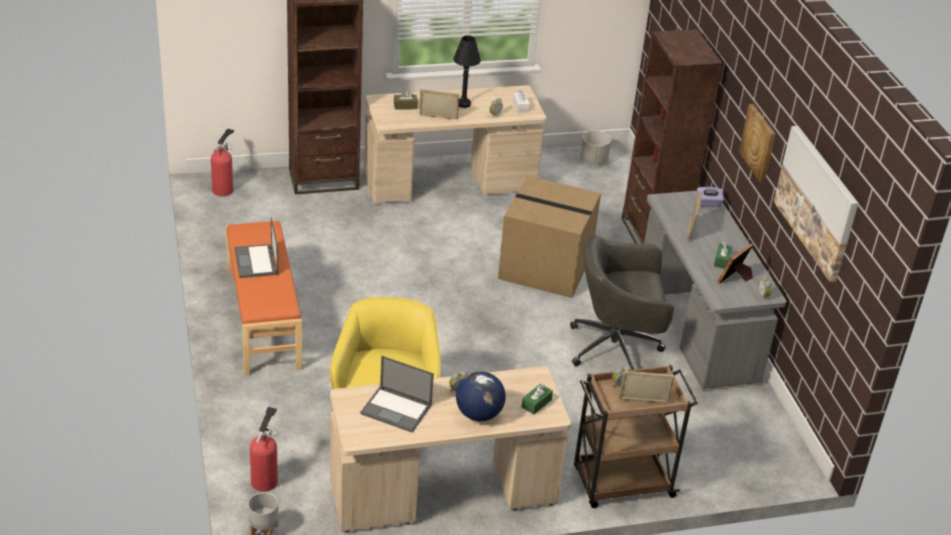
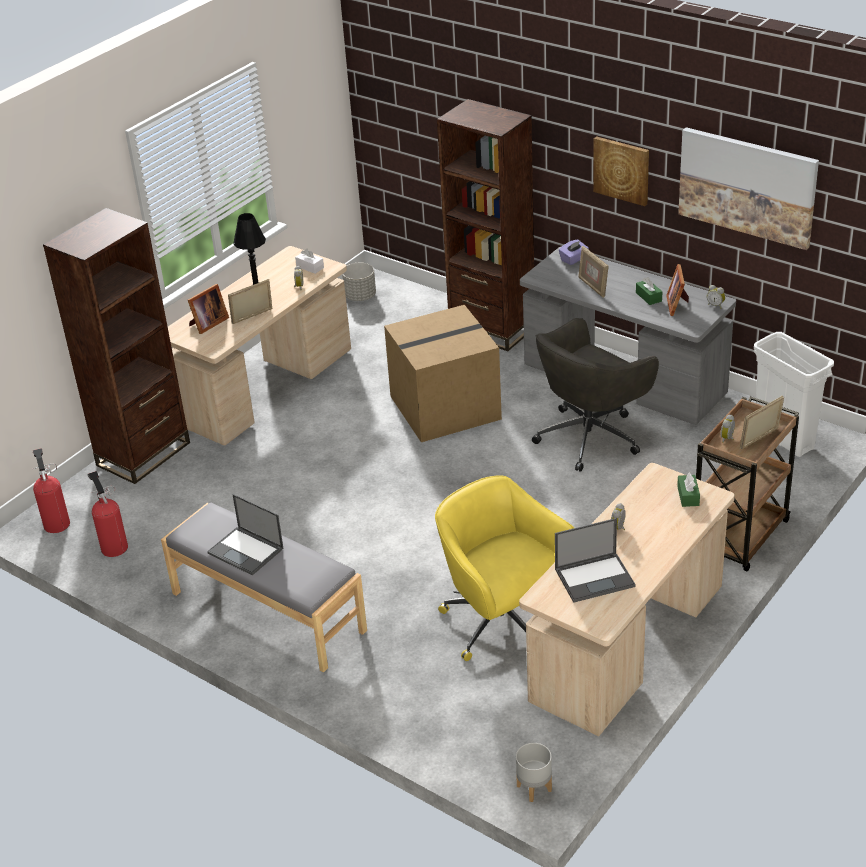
camera: 35 degrees left, 0 degrees up
orange bench [226,221,302,376] -> grey bench [161,503,367,672]
fire extinguisher [250,407,278,492] -> fire extinguisher moved to [88,471,128,557]
brown tissue box [394,90,418,110] -> picture frame [188,284,229,334]
globe [456,371,506,421] -> none
none -> white trash can [754,332,834,457]

